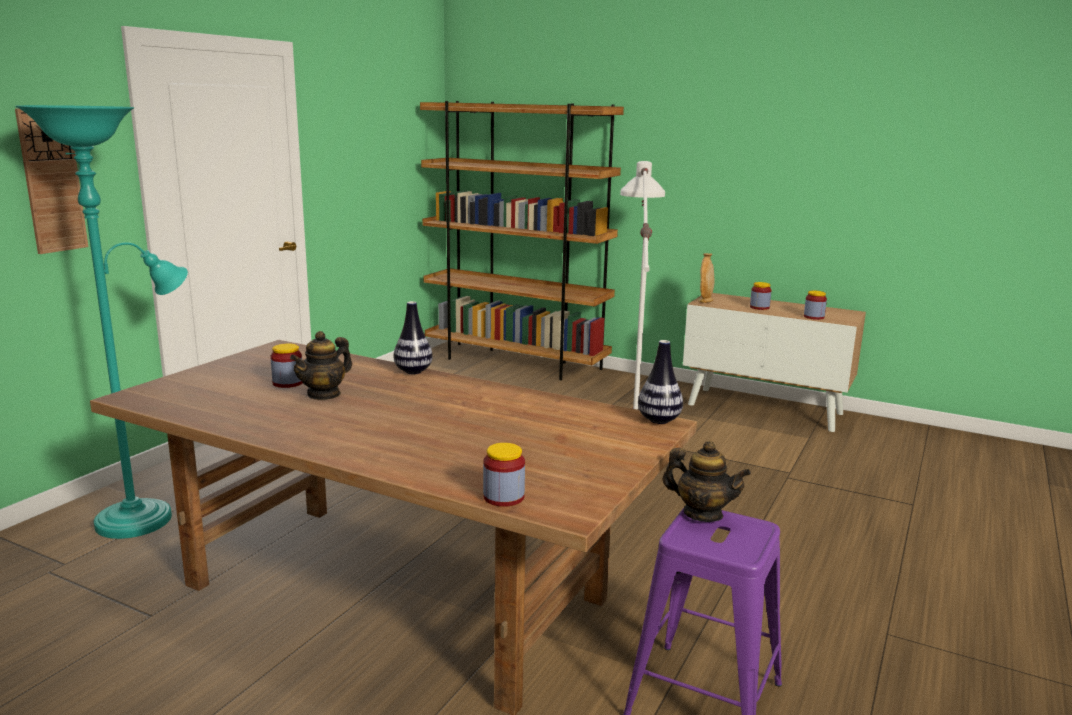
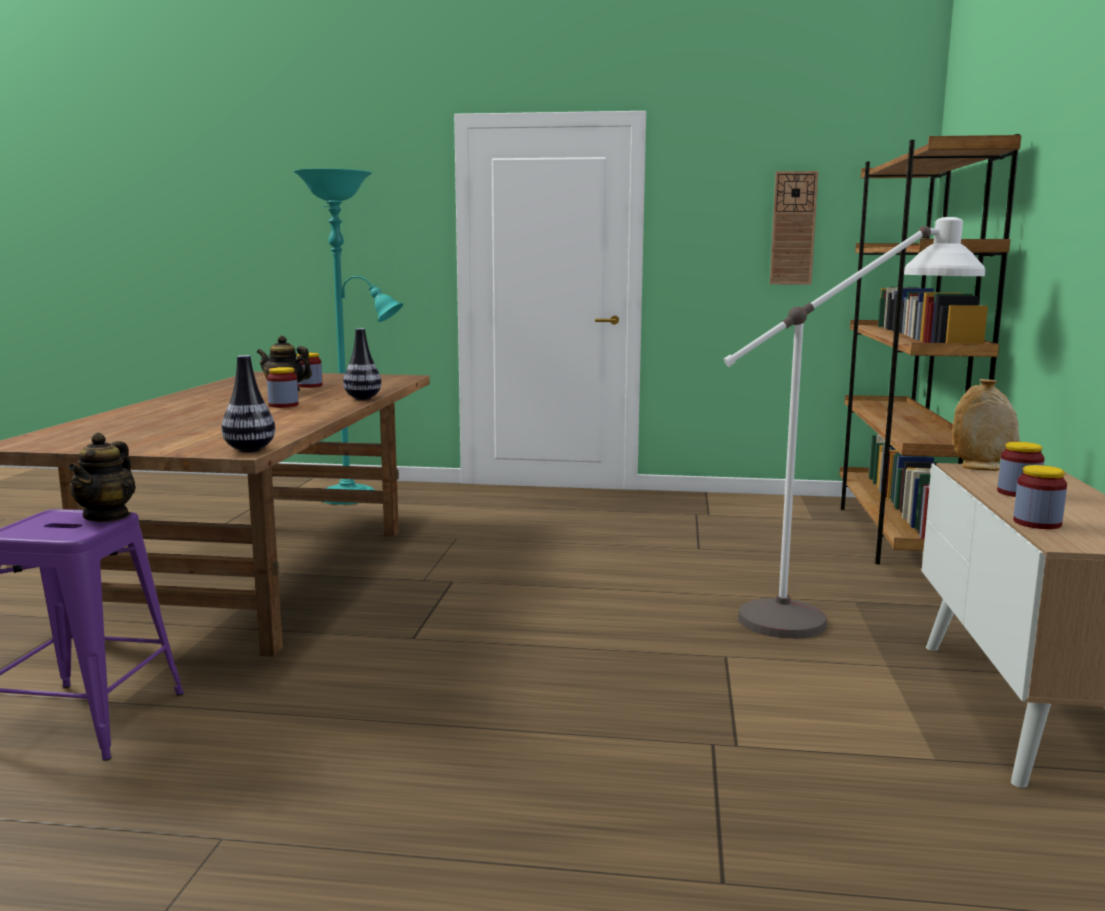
camera: 70 degrees right, 5 degrees down
wall clock [15,109,89,254] -> wall clock moved to [770,171,819,285]
jar [483,443,525,507] -> jar moved to [267,367,298,408]

